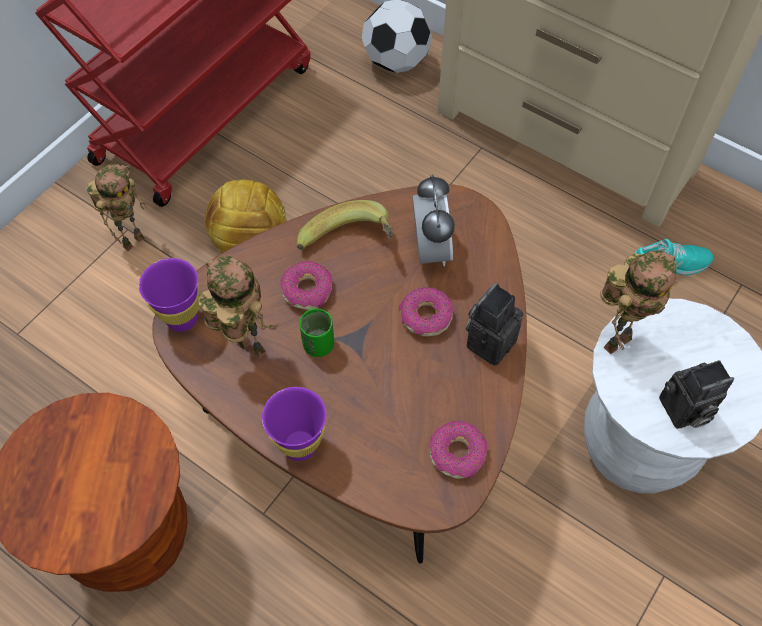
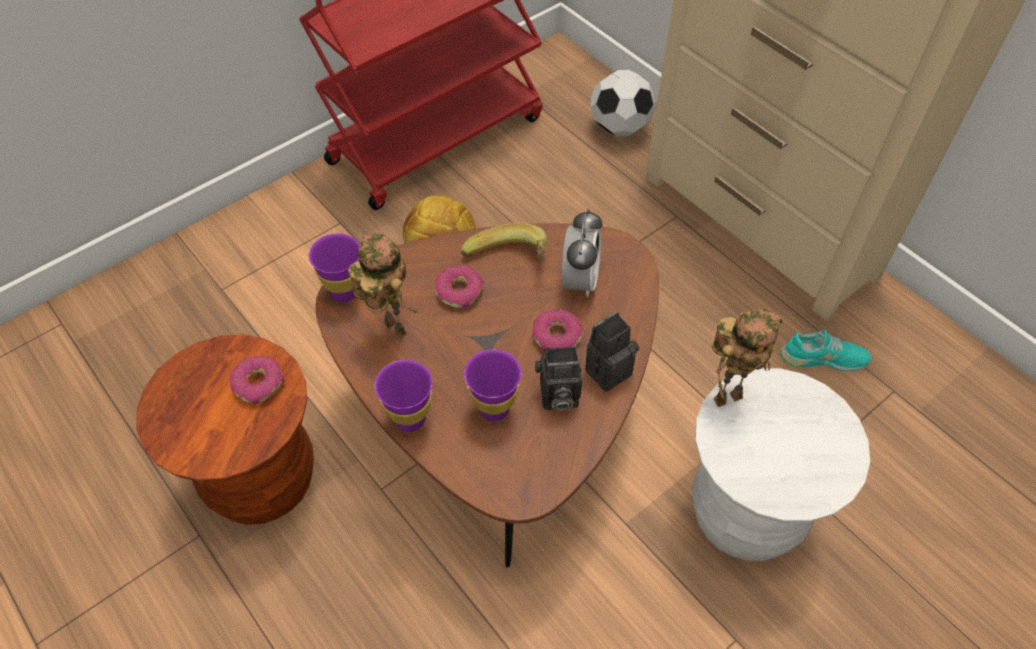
camera: 15 degrees right, 5 degrees down
toy robot [86,164,147,251] -> none
green cup [299,309,334,357] -> none
donut [430,421,488,479] -> donut moved to [230,356,284,404]
camera [659,360,734,429] -> camera moved to [535,346,582,411]
none -> purple cup [464,349,522,421]

